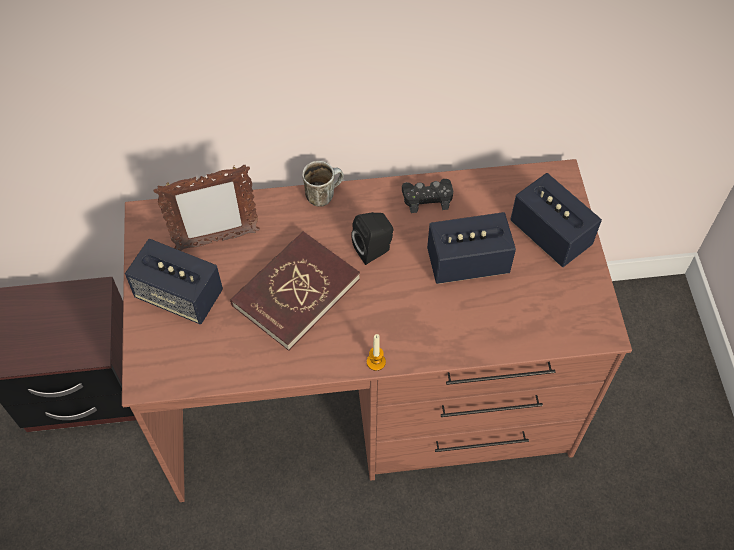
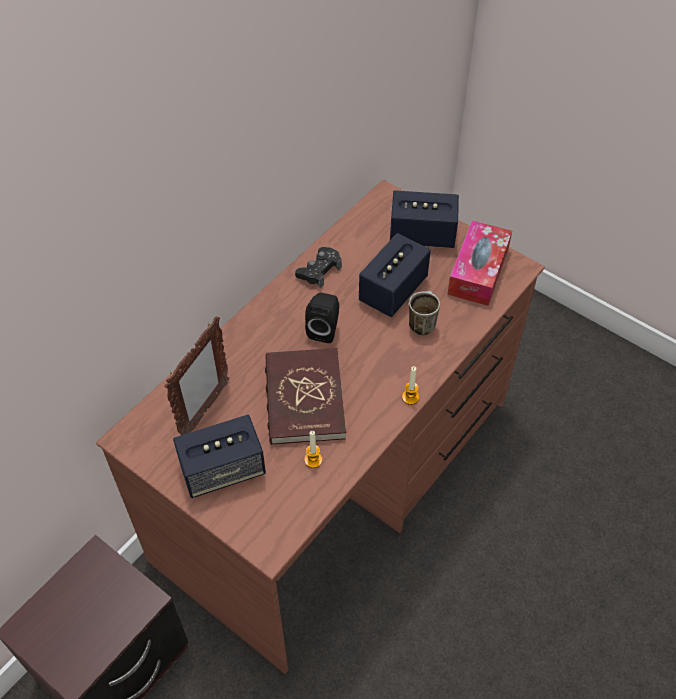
camera: 45 degrees left, 5 degrees down
mug [302,161,344,207] -> mug moved to [409,291,440,335]
none -> candle [304,431,323,468]
none -> tissue box [447,221,512,306]

